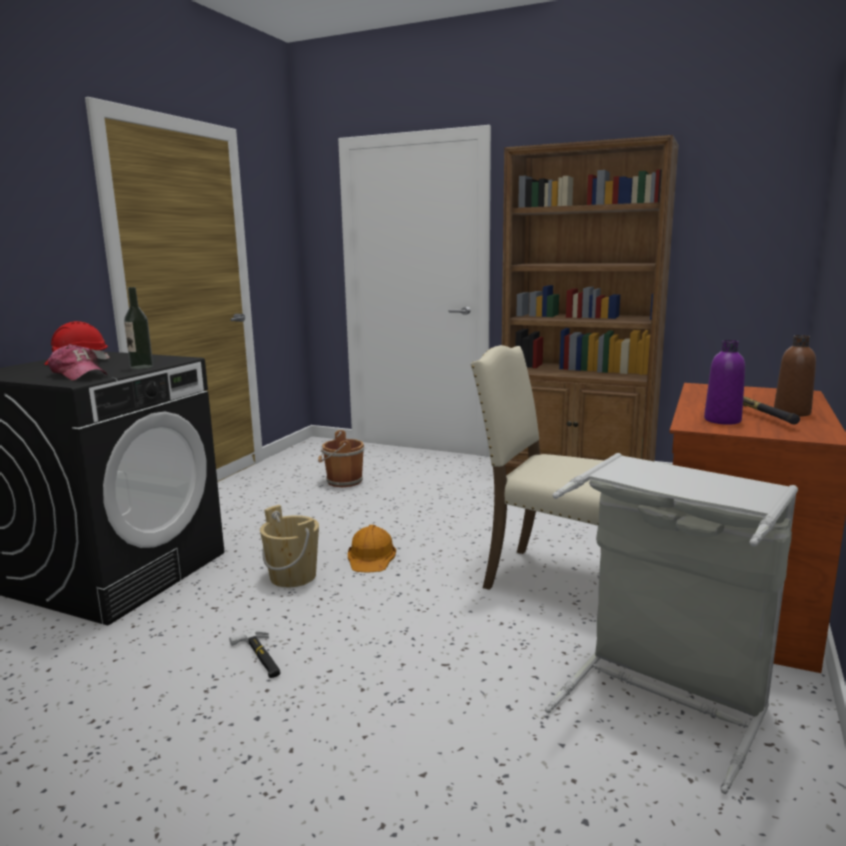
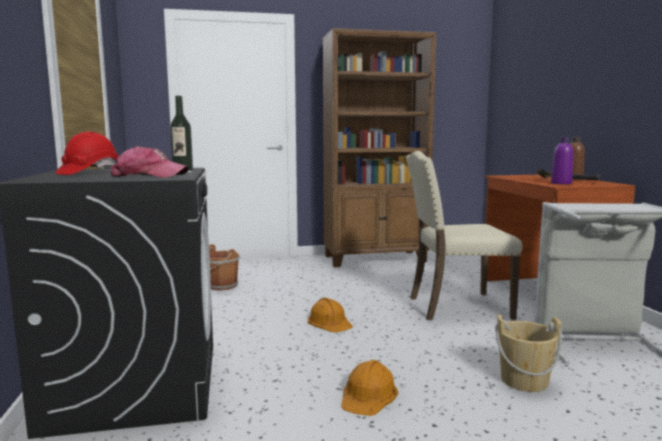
camera: 35 degrees left, 5 degrees down
hammer [230,629,280,678] -> orange hard hat [341,360,398,416]
beige bucket [260,505,319,587] -> beige bucket moved to [495,314,562,392]

